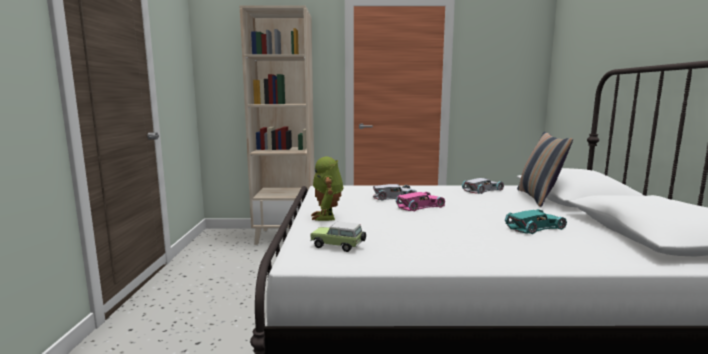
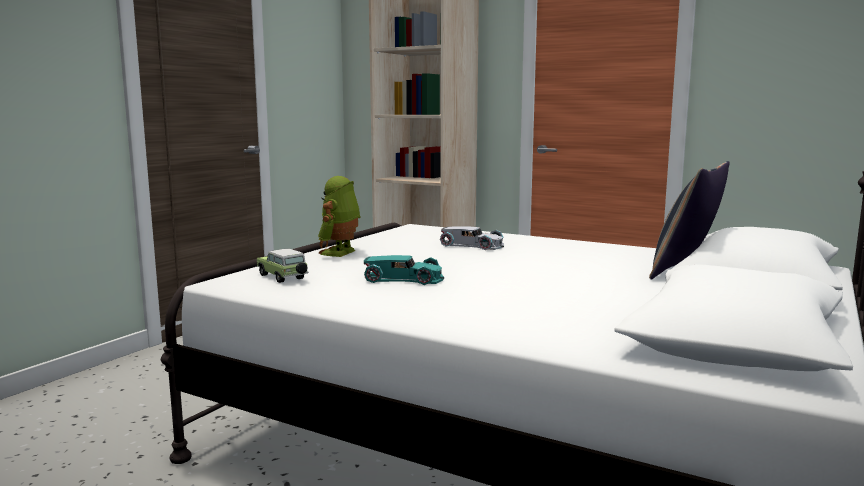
camera: 30 degrees right, 0 degrees up
pink toy car [396,191,445,212] -> none
white toy car [462,178,504,194] -> none
turquoise toy car [505,209,567,234] -> turquoise toy car moved to [364,255,444,285]

